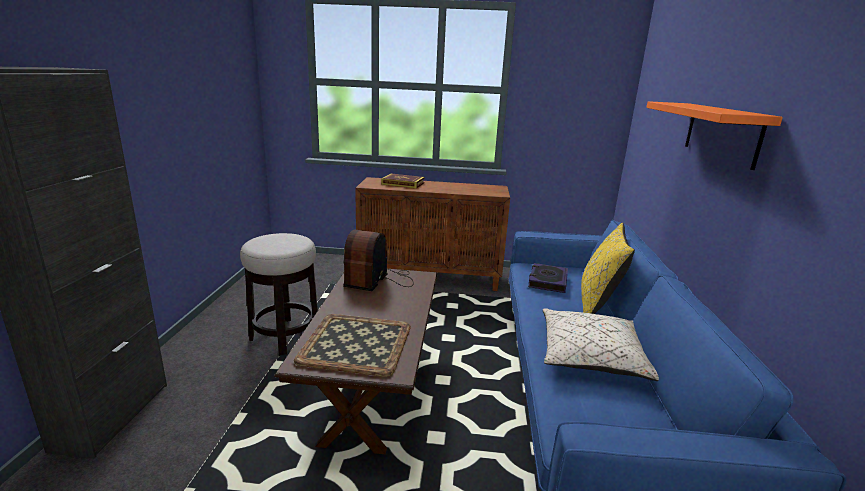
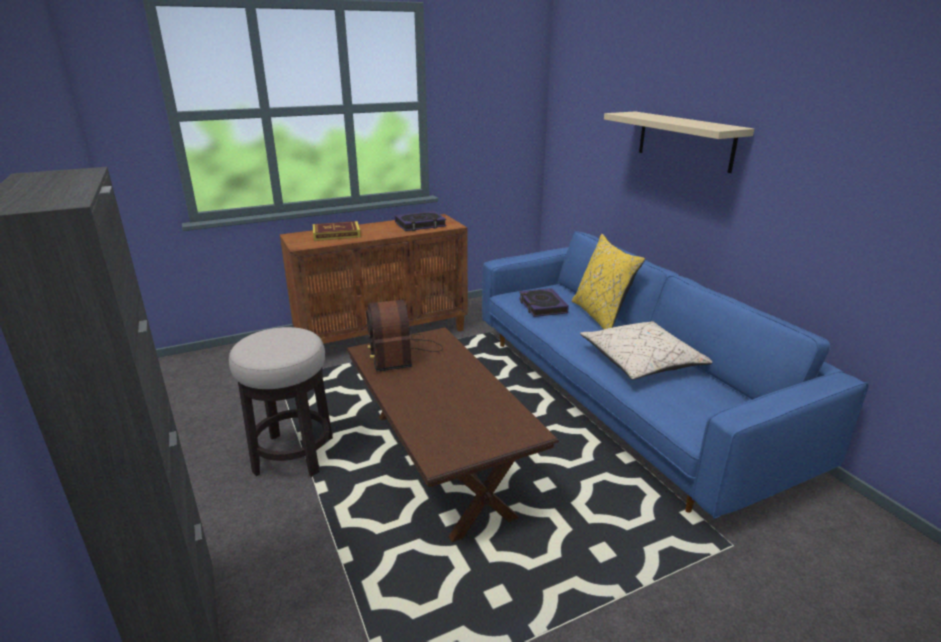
camera: 30 degrees left, 5 degrees up
tray [294,314,411,377] -> none
orange shelf [646,101,783,170] -> beige shelf [604,112,754,173]
none -> book [395,211,446,231]

